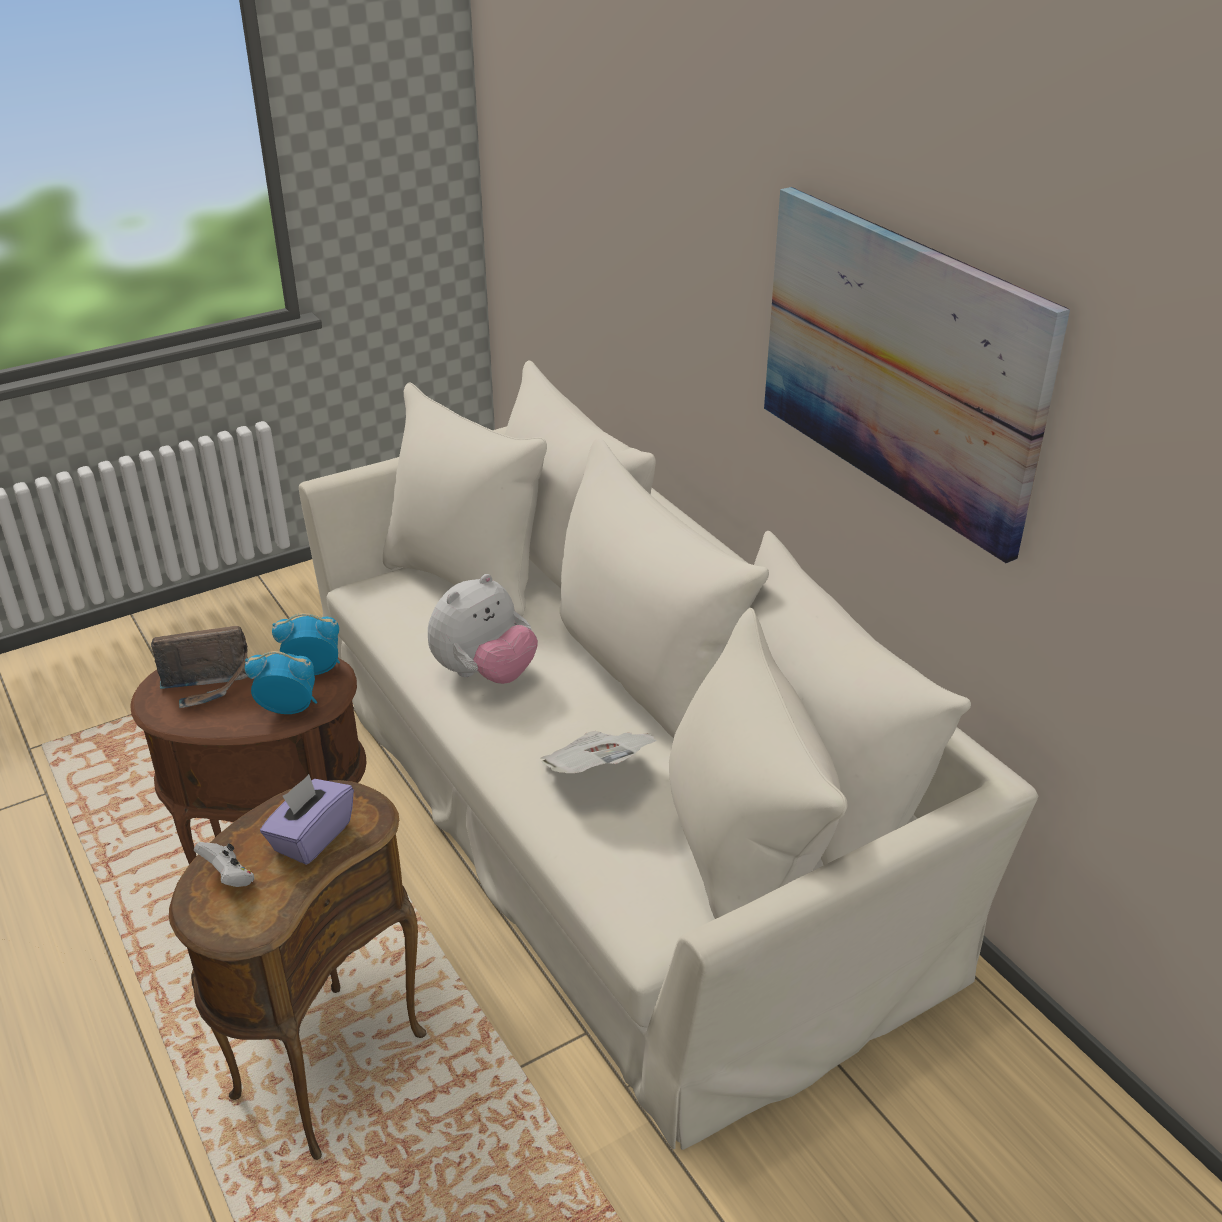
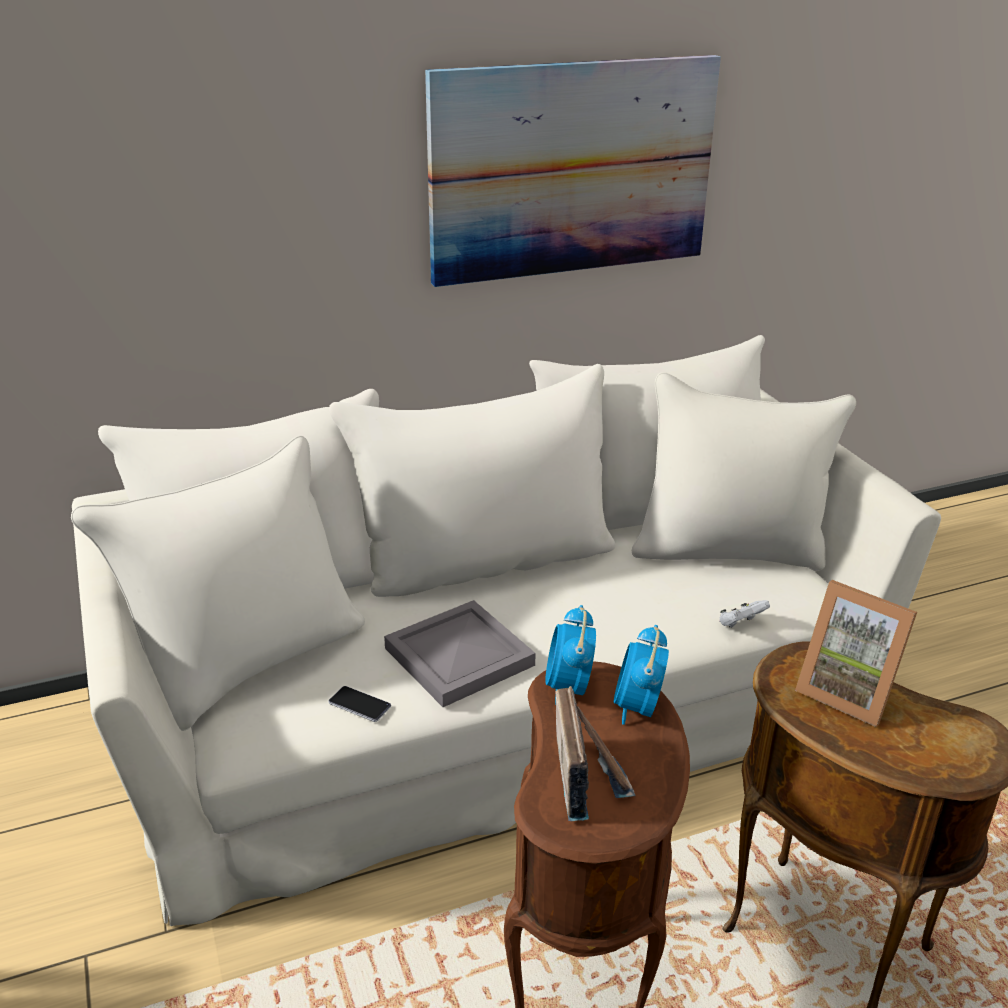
camera: 80 degrees left, 5 degrees down
white game controller [194,842,254,887] -> white game controller moved to [719,600,770,628]
purple tissue box [260,774,354,865] -> picture frame [795,580,917,727]
plush toy [428,574,538,684] -> grey tray [384,600,536,707]
newspaper [540,731,657,773] -> none
none -> phone [328,686,391,722]

